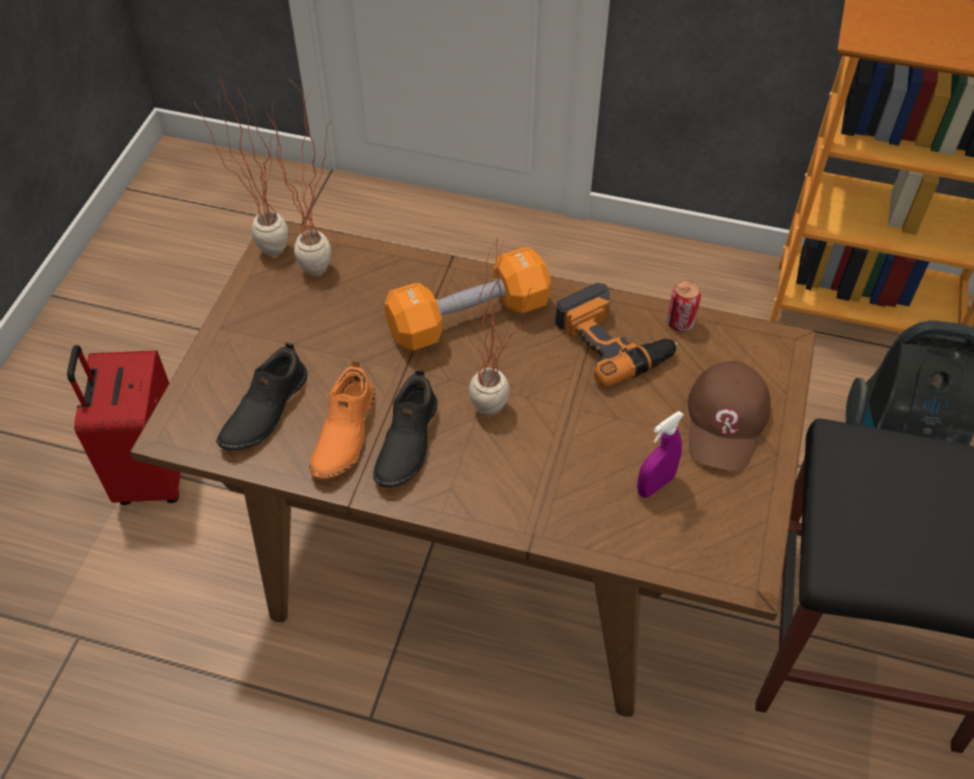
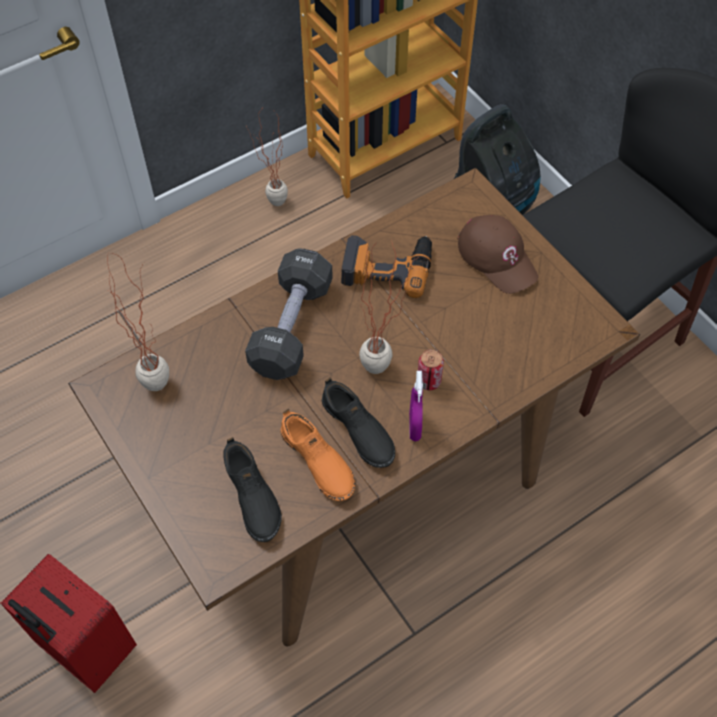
camera: 50 degrees left, 5 degrees up
potted plant [194,71,288,256] -> potted plant moved to [246,110,288,206]
orange dumbbell [384,247,551,351] -> black dumbbell [245,249,333,380]
purple spray bottle [637,411,684,498] -> purple spray bottle moved to [409,371,423,441]
can [667,280,701,332] -> can moved to [418,349,444,390]

